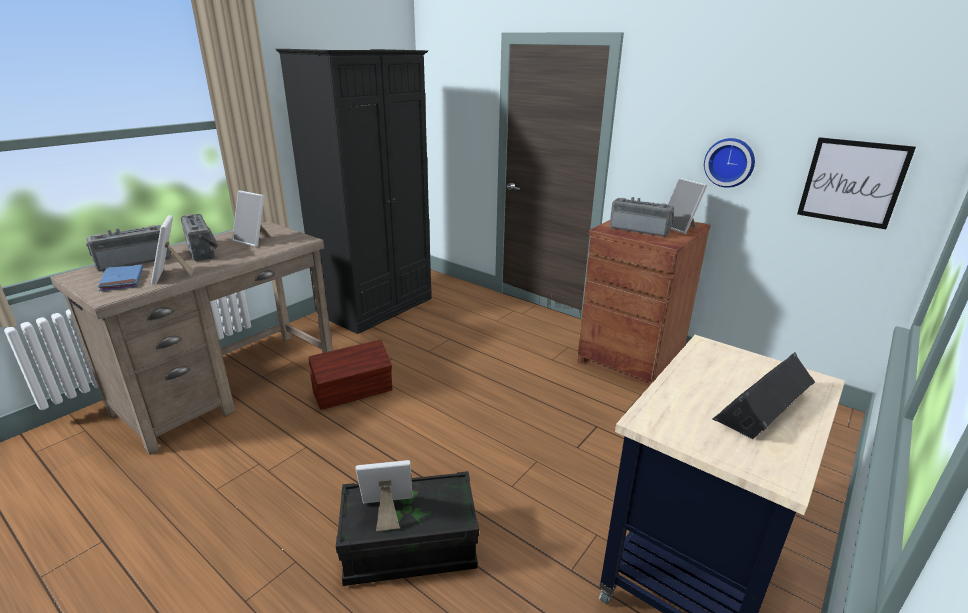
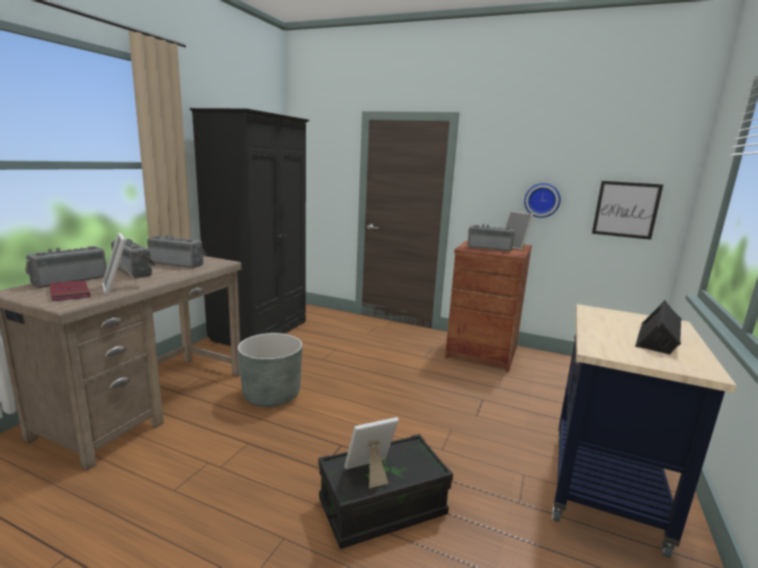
camera: 15 degrees left, 10 degrees down
blue book [98,265,143,291] -> red book [49,280,90,301]
picture frame [232,190,272,247] -> radio [147,235,207,268]
brown storage box [309,340,392,410] -> grey planter [238,333,302,407]

